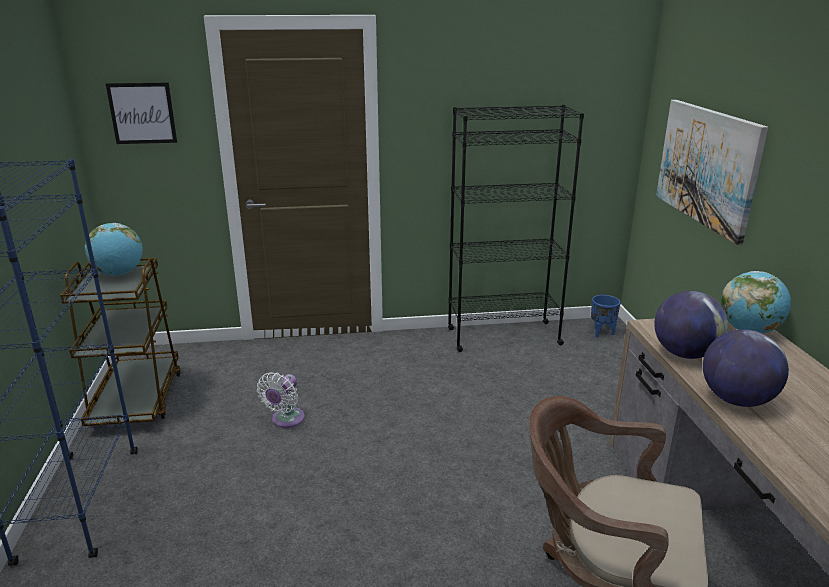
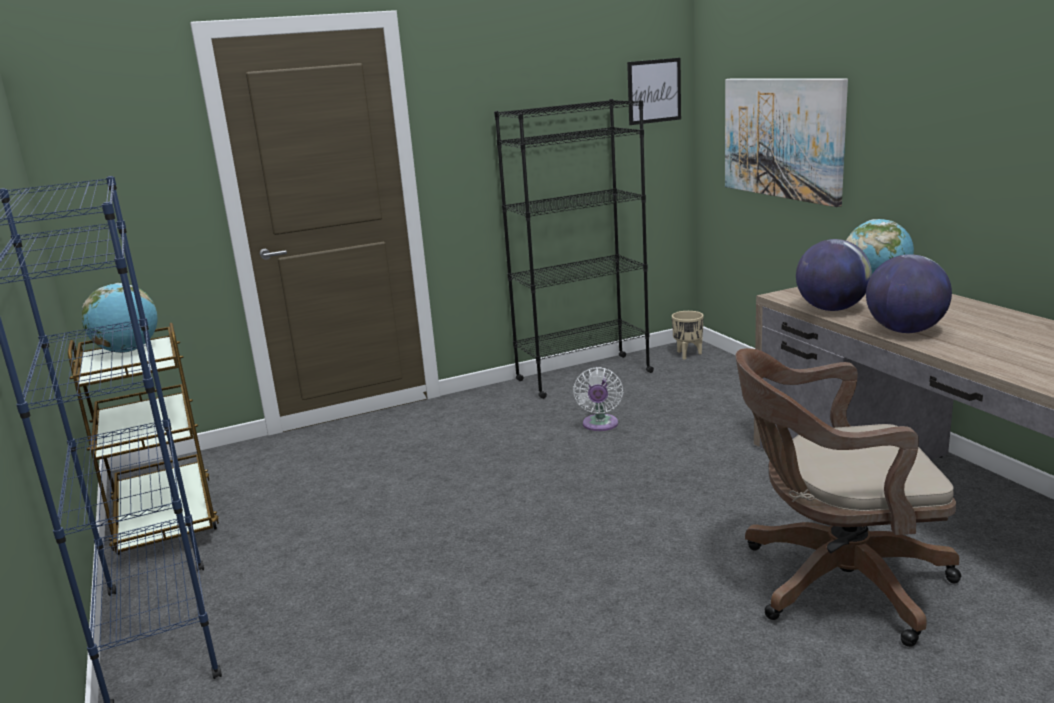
camera: 15 degrees left, 5 degrees down
picture [106,83,177,144] -> picture moved to [627,58,681,125]
white fan [257,372,305,428] -> white fan moved to [573,367,623,431]
blue planter [591,295,621,338] -> beige planter [672,311,704,360]

